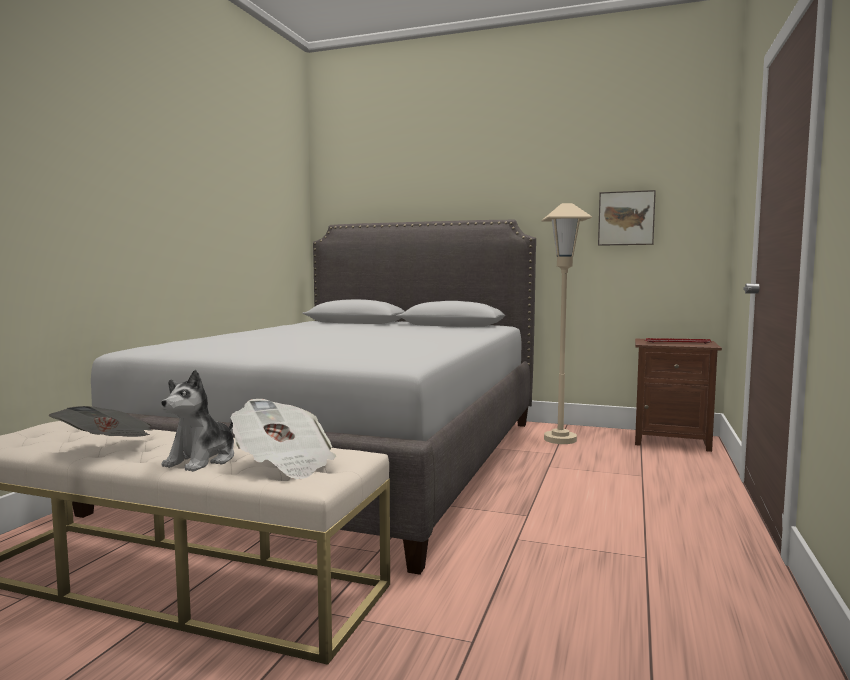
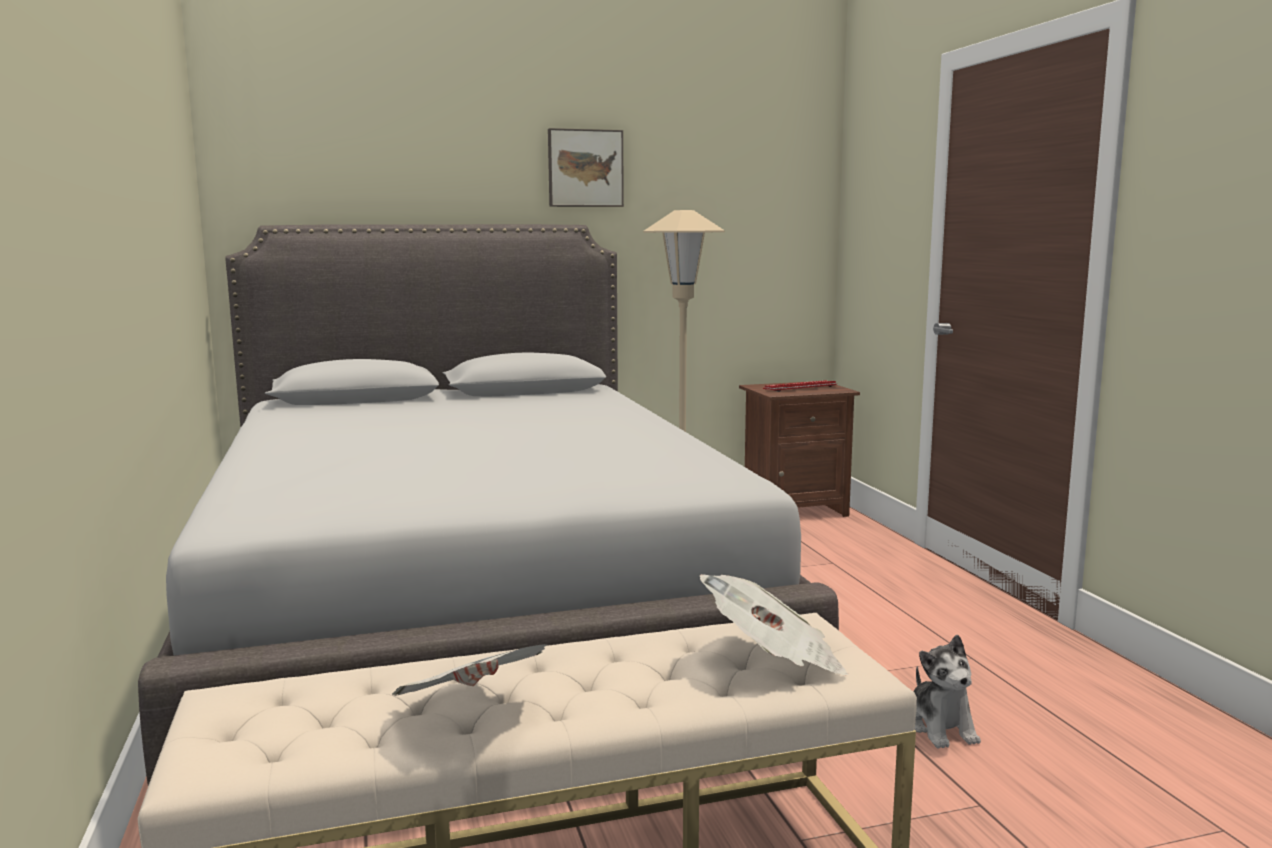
camera: 35 degrees left, 5 degrees up
plush toy [161,369,234,472] -> plush toy moved to [913,635,981,749]
picture [598,190,656,246] -> picture moved to [548,128,624,207]

